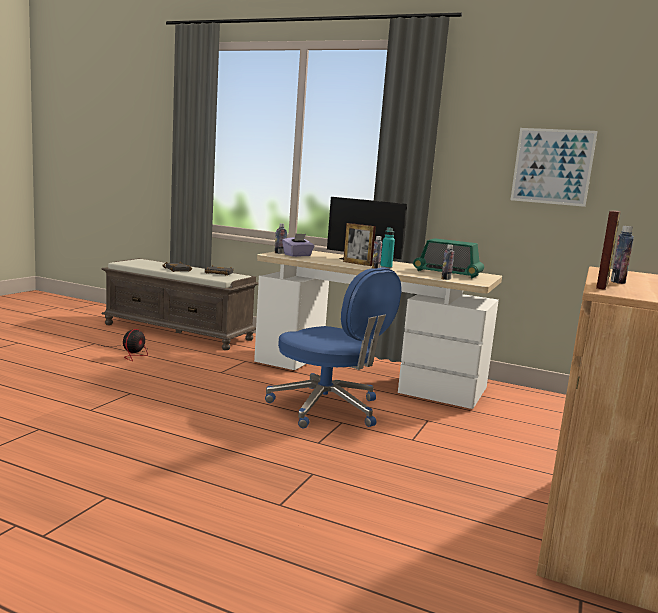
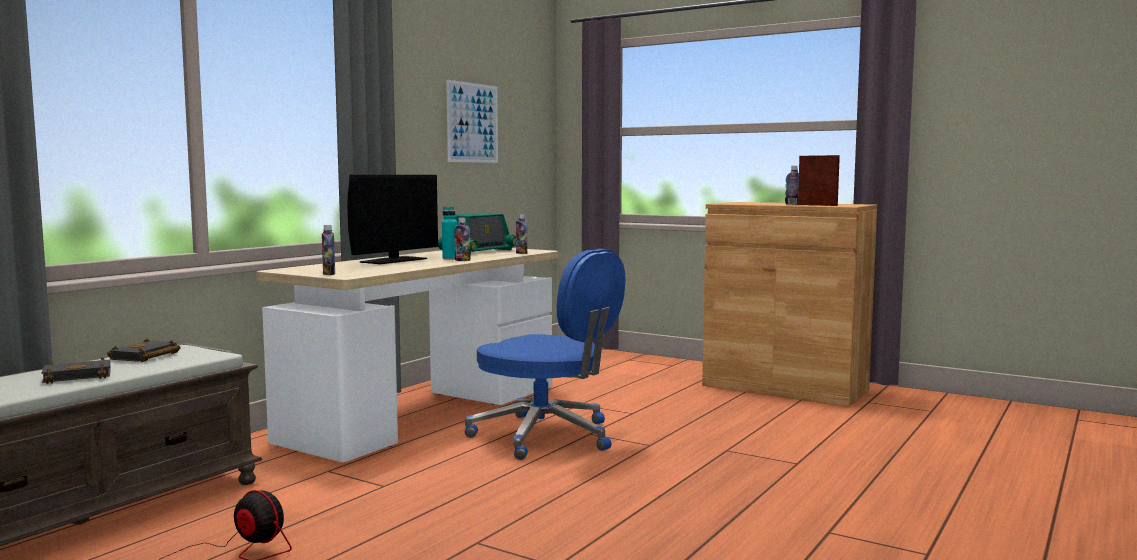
camera: 80 degrees left, 5 degrees down
blue office chair [265,267,401,428] -> blue office chair turned 75 degrees clockwise [465,248,625,460]
purple tissue box [282,234,314,257] -> none
picture frame [343,223,376,266] -> none

